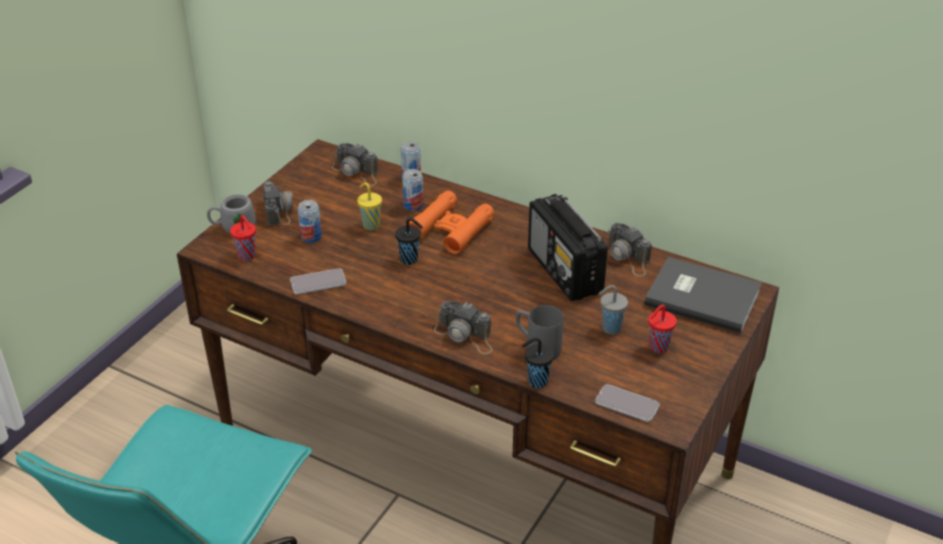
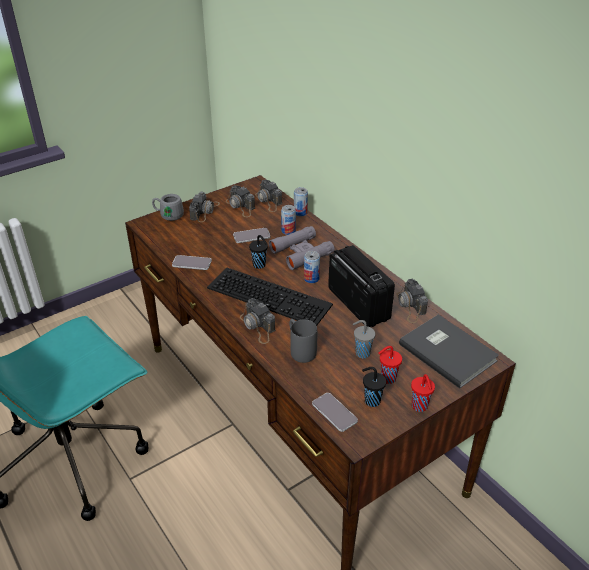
camera: 25 degrees right, 0 degrees up
red cup [230,215,256,261] -> red cup moved to [411,374,435,412]
can [298,200,322,243] -> can moved to [304,251,320,283]
yellow cup [357,182,382,230] -> phone [233,228,270,243]
orange binoculars [409,191,495,254] -> grey binoculars [269,226,335,270]
black cup [522,337,554,388] -> black cup moved to [362,367,386,407]
radio [528,194,608,301] -> radio turned 150 degrees clockwise [328,245,395,327]
none -> keyboard [207,268,333,326]
none -> camera [226,185,255,217]

